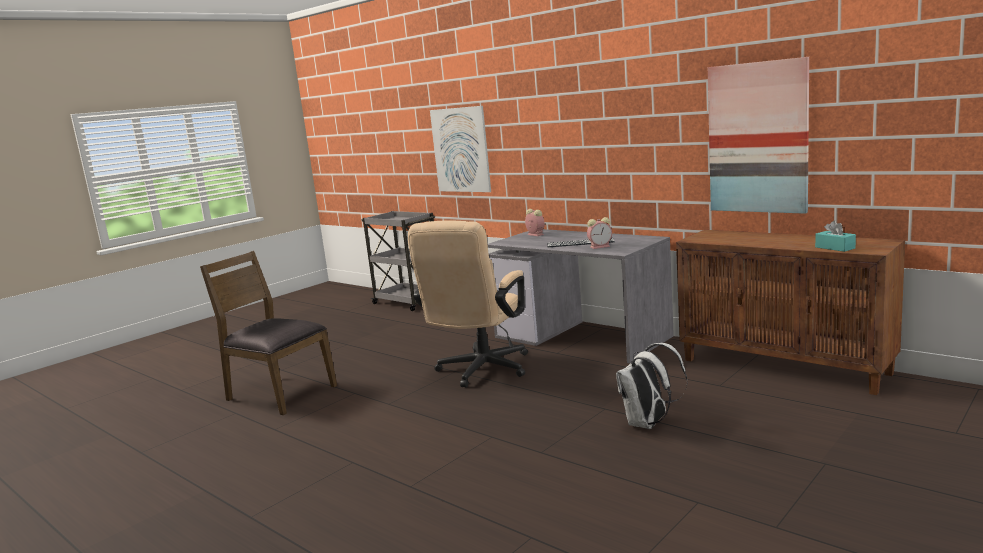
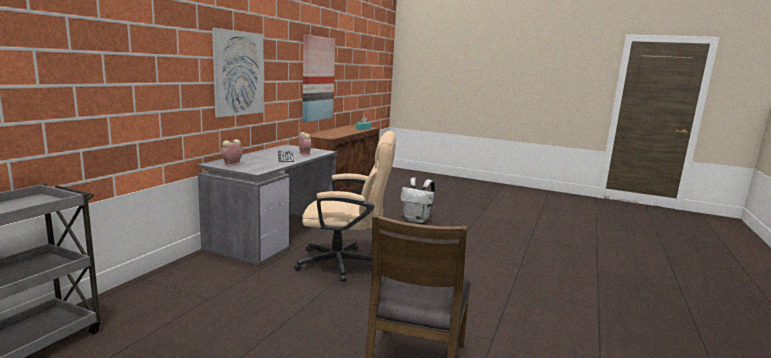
camera: 110 degrees left, 0 degrees up
picture [430,106,491,192] -> picture moved to [212,28,264,118]

